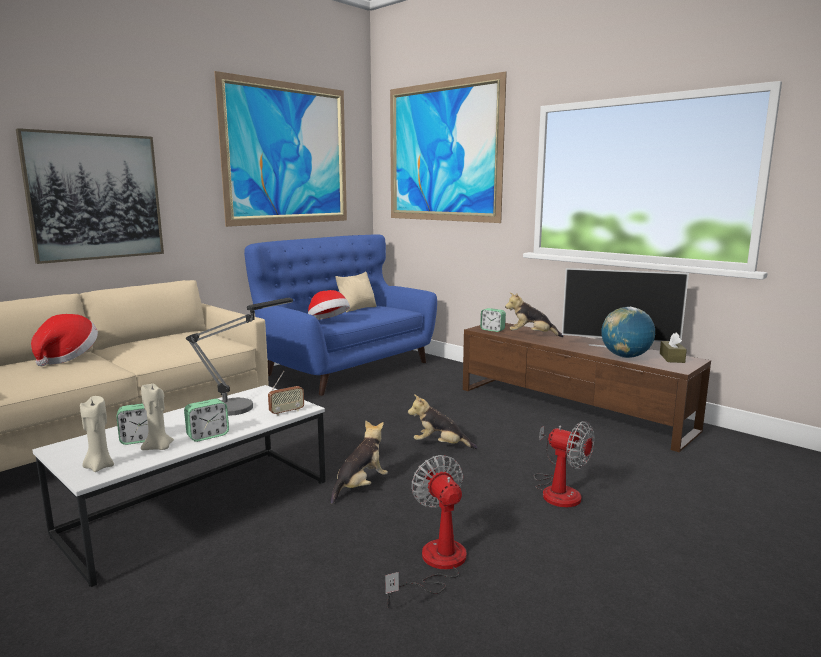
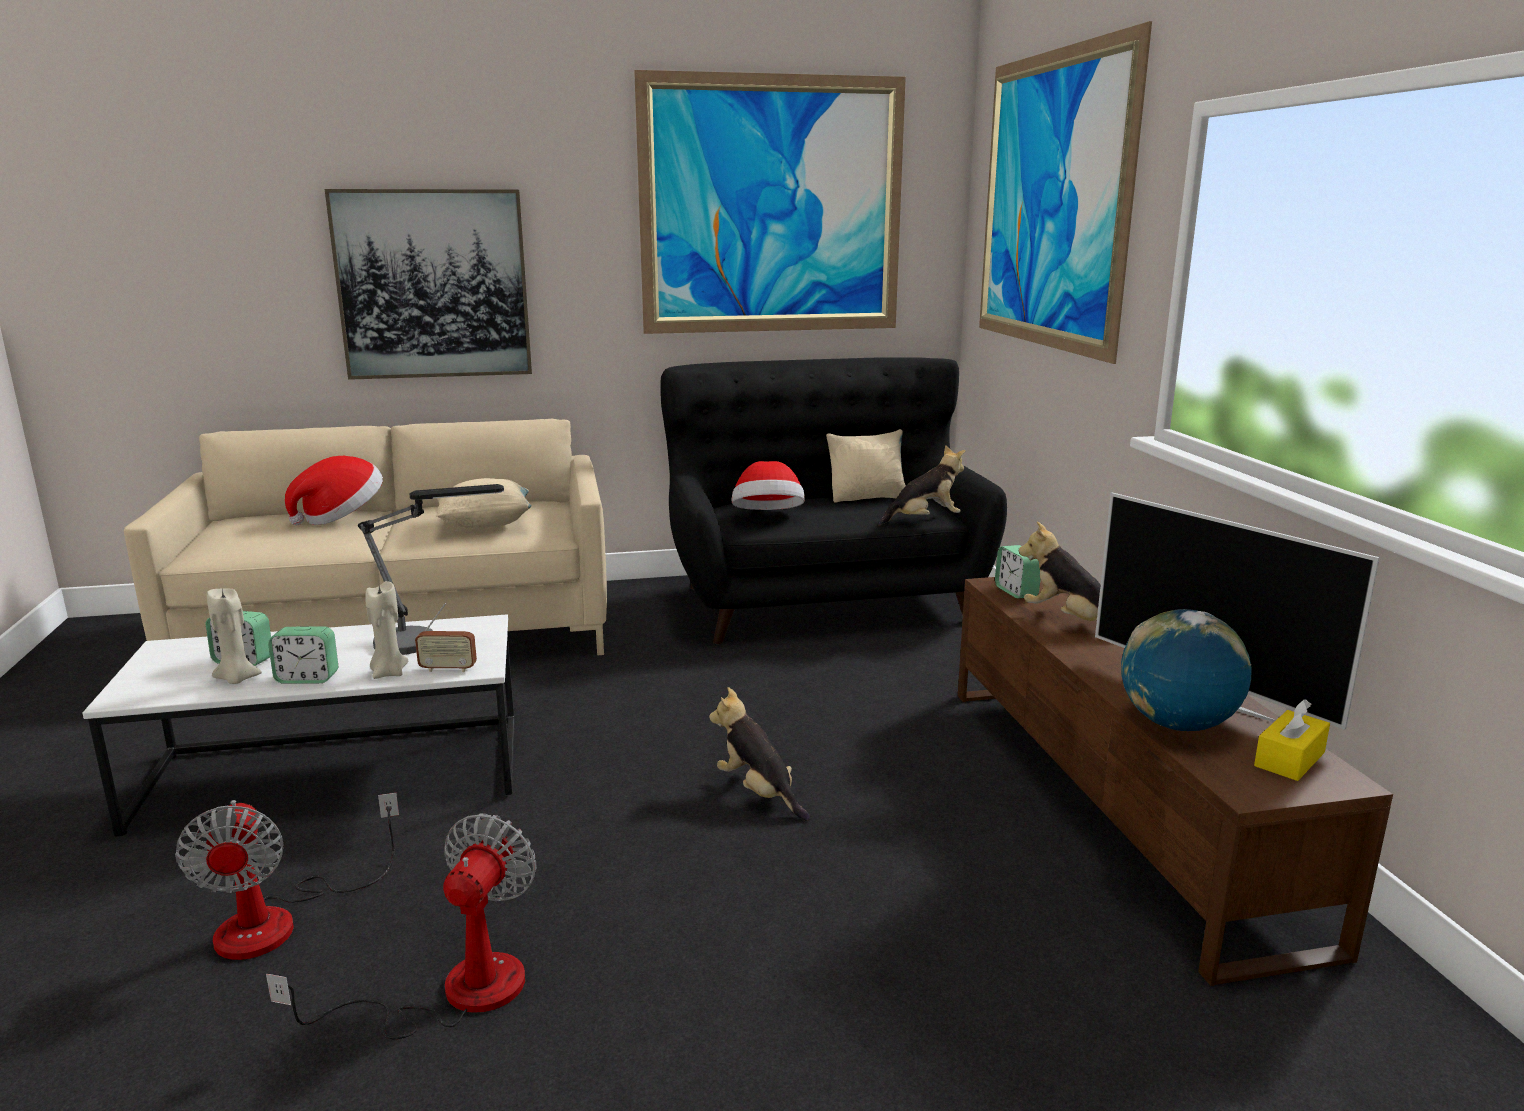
camera: 35 degrees right, 5 degrees up
beige candle [80,396,114,472] -> beige candle moved to [365,581,408,679]
blue sofa [244,235,437,396] -> black sofa [660,357,1007,644]
plush toy [331,420,388,505] -> plush toy moved to [878,445,966,526]
fan [534,421,595,507] -> fan moved to [175,793,399,960]
brown tissue box [660,333,687,363] -> yellow tissue box [1254,700,1330,781]
none -> beige pillow [436,478,532,529]

